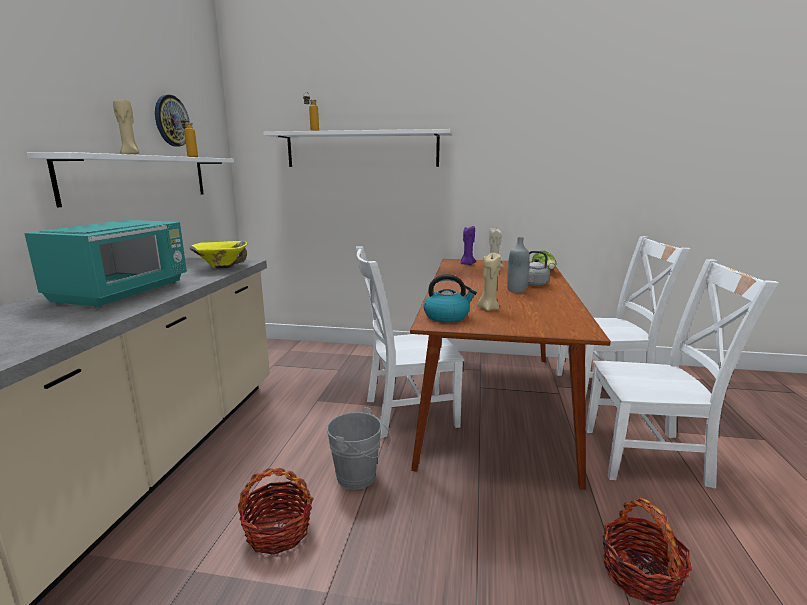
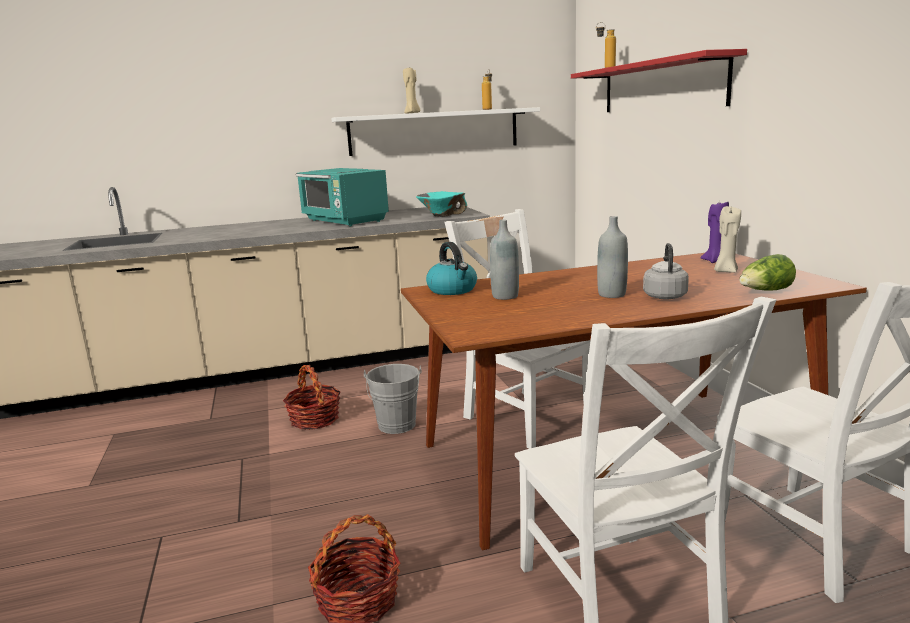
camera: 65 degrees right, 0 degrees up
turquoise microwave [24,220,187,308] -> turquoise microwave turned 60 degrees clockwise [296,168,389,226]
wall clock [155,95,190,147] -> none
yellow bowl [189,241,248,269] -> turquoise bowl [416,191,467,217]
white shelf [263,129,452,167] -> red shelf [571,49,747,112]
beige candle [477,253,501,311] -> grey bottle [490,220,519,300]

